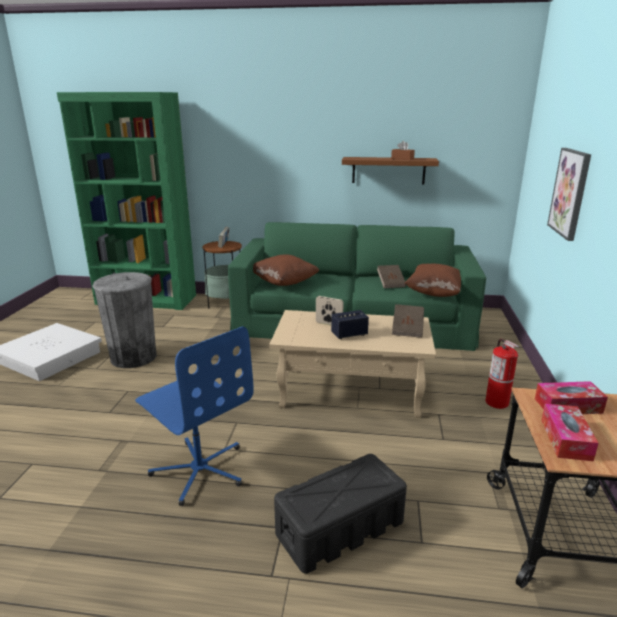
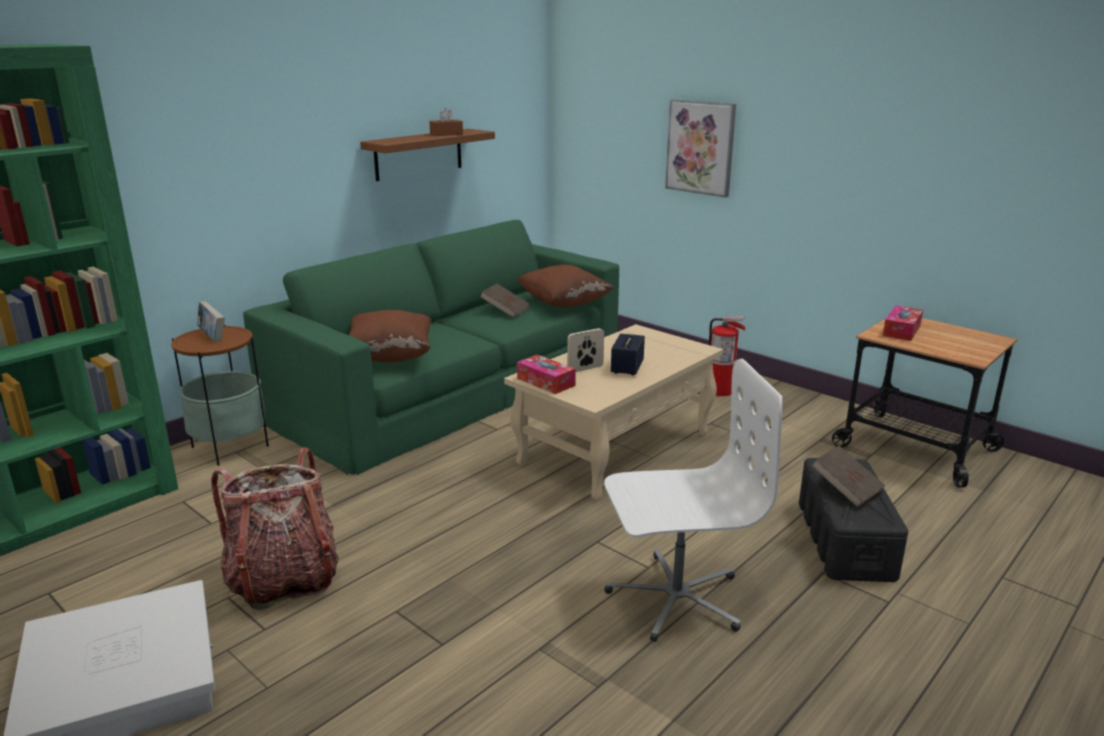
camera: 55 degrees left, 0 degrees up
grey trash can [92,272,157,368] -> backpack [211,447,339,610]
blue office chair [135,326,254,506] -> white office chair [604,359,782,642]
brown book [392,304,424,338] -> brown book moved to [811,446,885,507]
tissue box [541,404,599,461] -> tissue box moved to [517,355,576,394]

